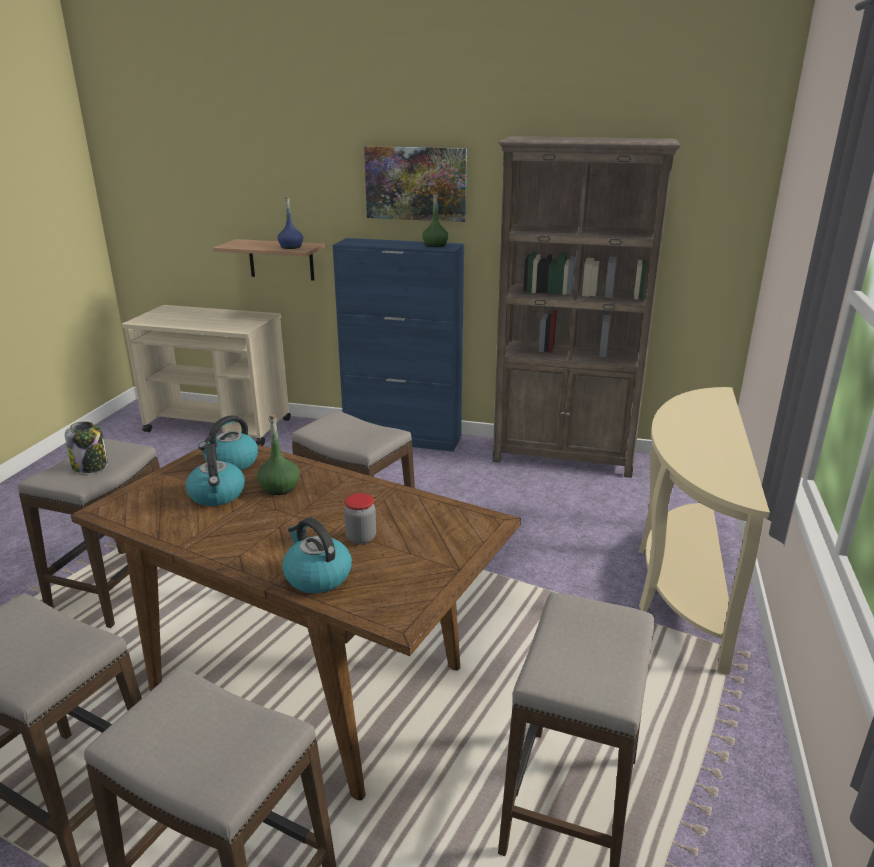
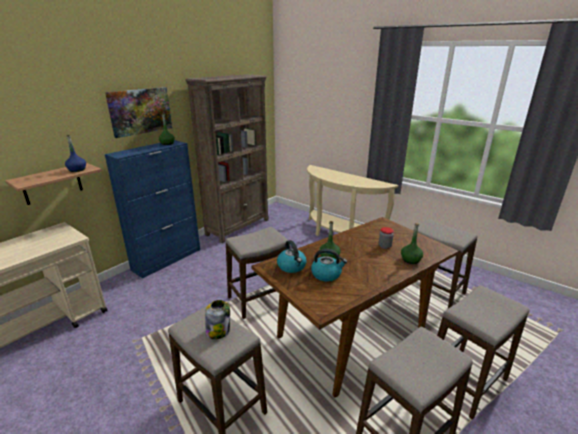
camera: 65 degrees left, 0 degrees up
kettle [282,518,352,593] -> green bottle [401,223,423,264]

